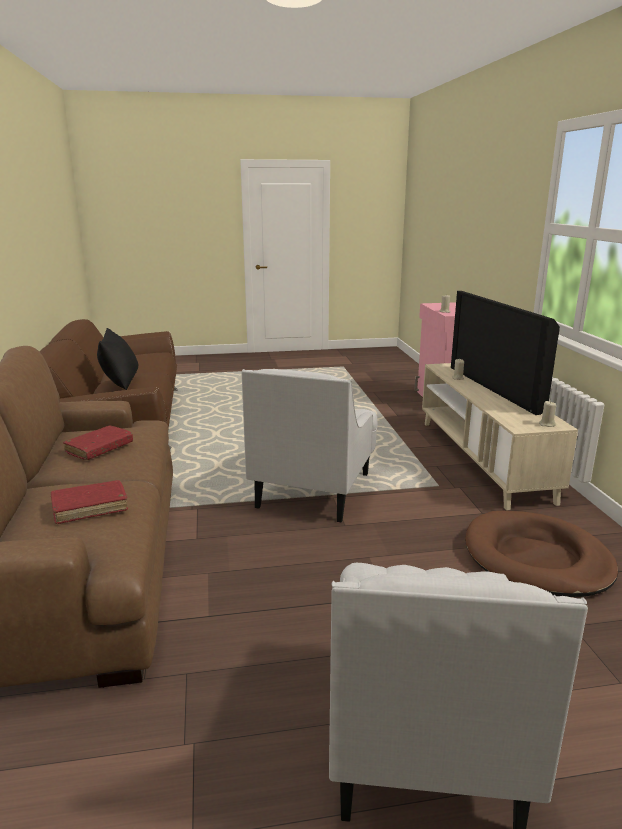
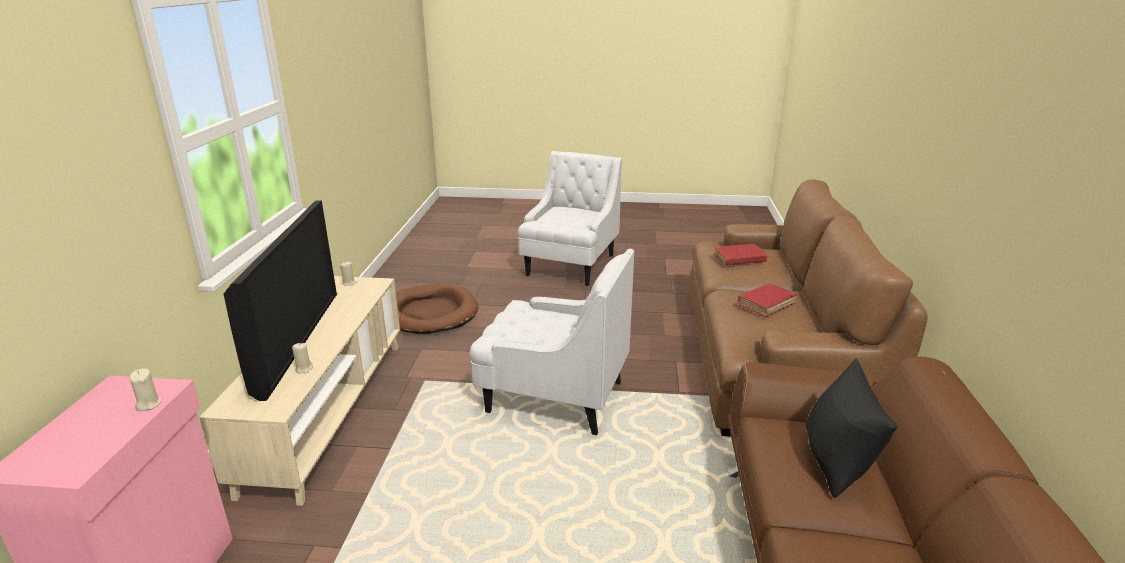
camera: 165 degrees left, 5 degrees up
white armchair [242,369,378,522] -> white armchair turned 75 degrees clockwise [470,249,634,435]

